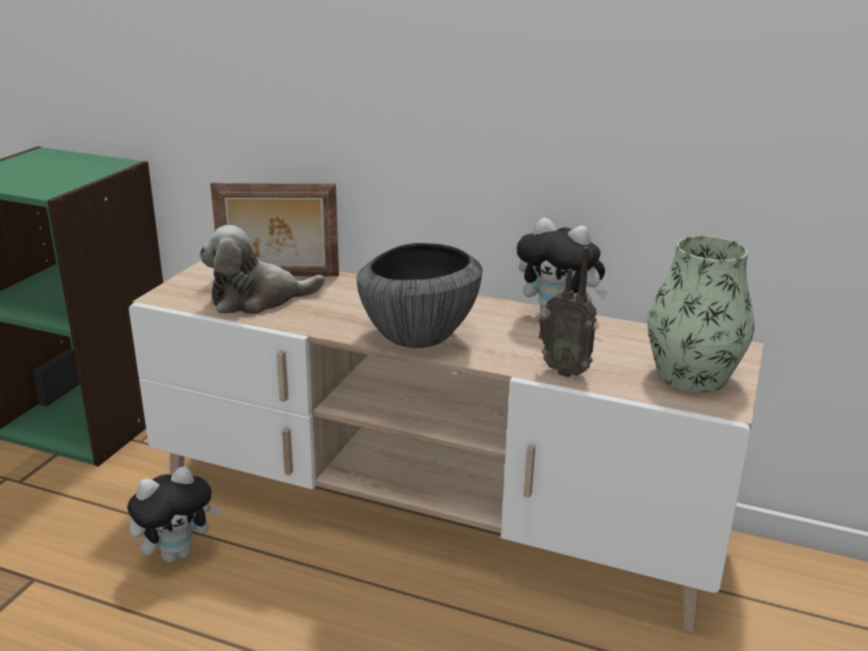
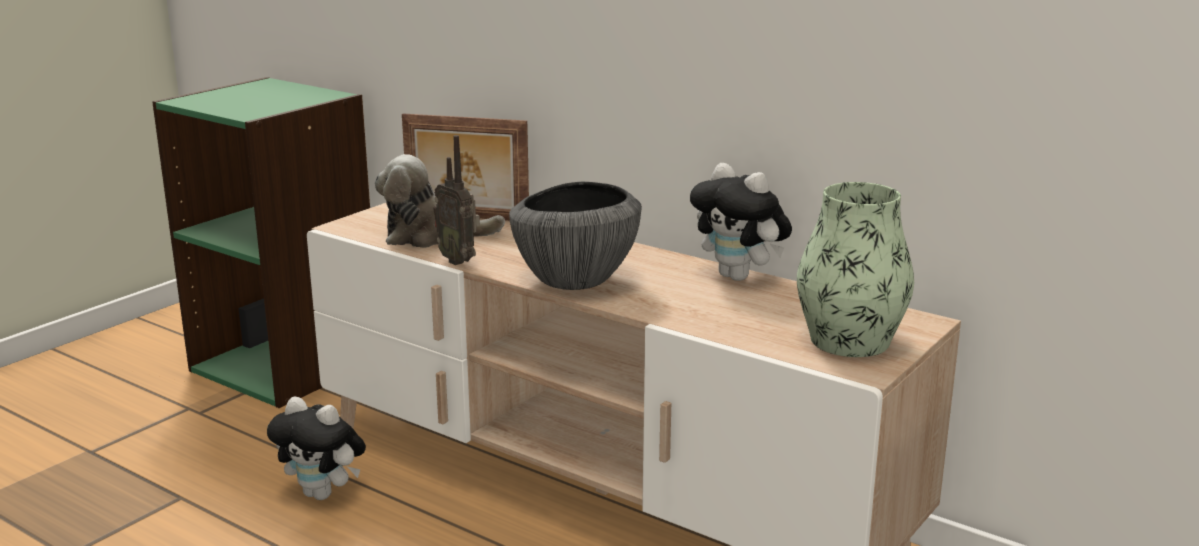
camera: 15 degrees right, 5 degrees down
plush toy [127,466,221,563] -> plush toy turned 45 degrees clockwise [267,396,366,500]
radio [538,247,597,377] -> radio moved to [433,135,480,265]

